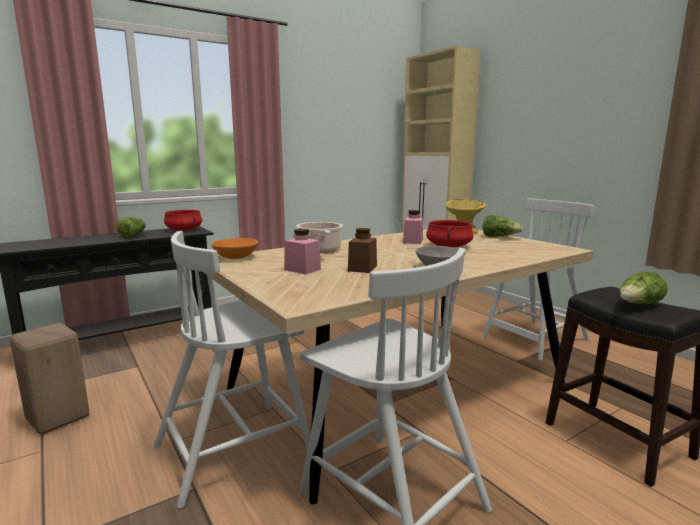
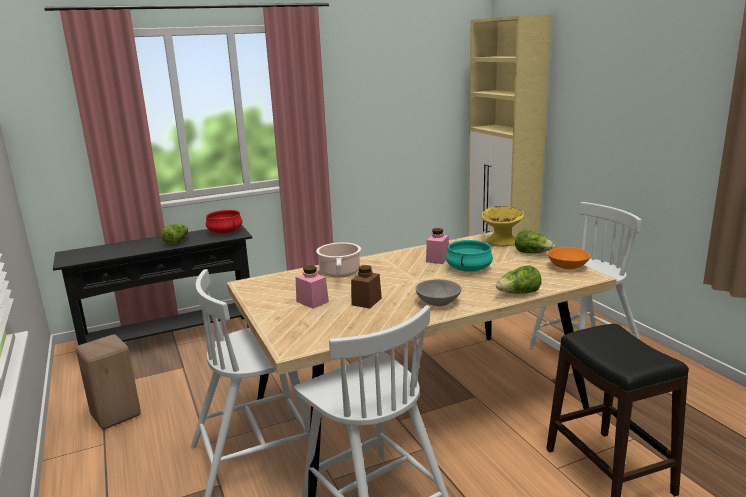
camera: 10 degrees right, 5 degrees up
orange bowl [211,238,258,259] -> orange bowl moved to [548,247,591,269]
red cooking pot [426,220,474,247] -> turquoise cooking pot [446,240,493,272]
lettuce [619,271,668,304] -> lettuce moved to [496,265,542,294]

